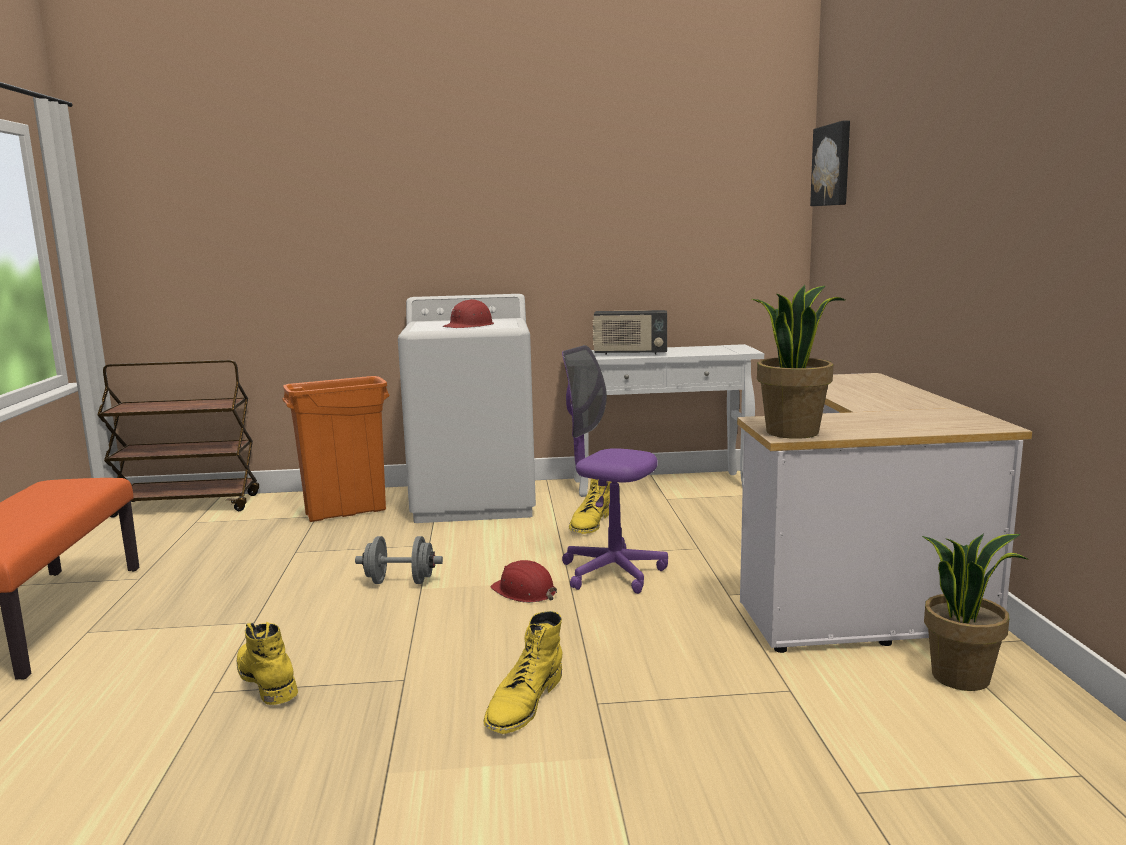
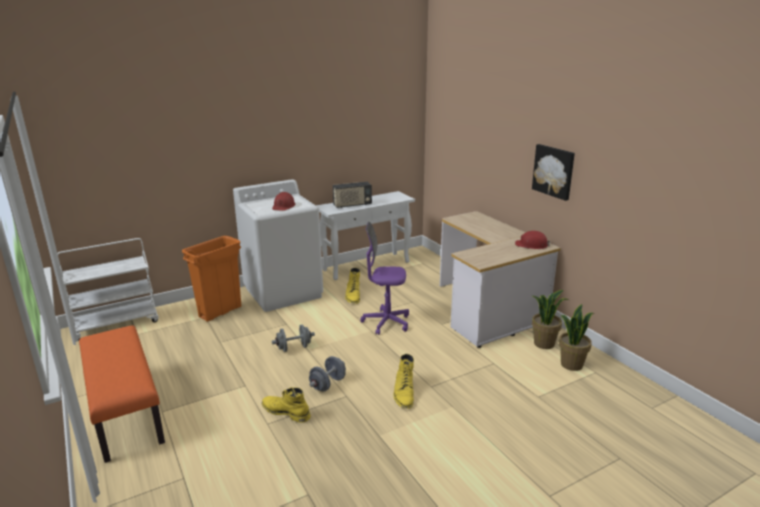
camera: 25 degrees left, 10 degrees up
brown cart [97,360,259,518] -> white cart [57,238,159,341]
red hard hat [490,560,557,603] -> red hard hat moved to [515,231,550,249]
potted plant [752,285,845,439] -> potted plant moved to [559,304,594,371]
picture [810,120,850,206] -> picture moved to [532,144,575,201]
none -> grey dumbbell [309,356,346,391]

